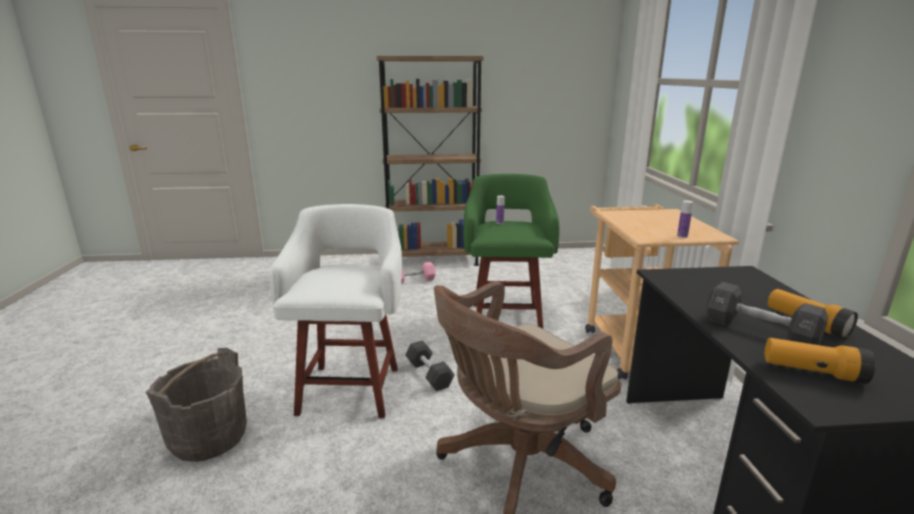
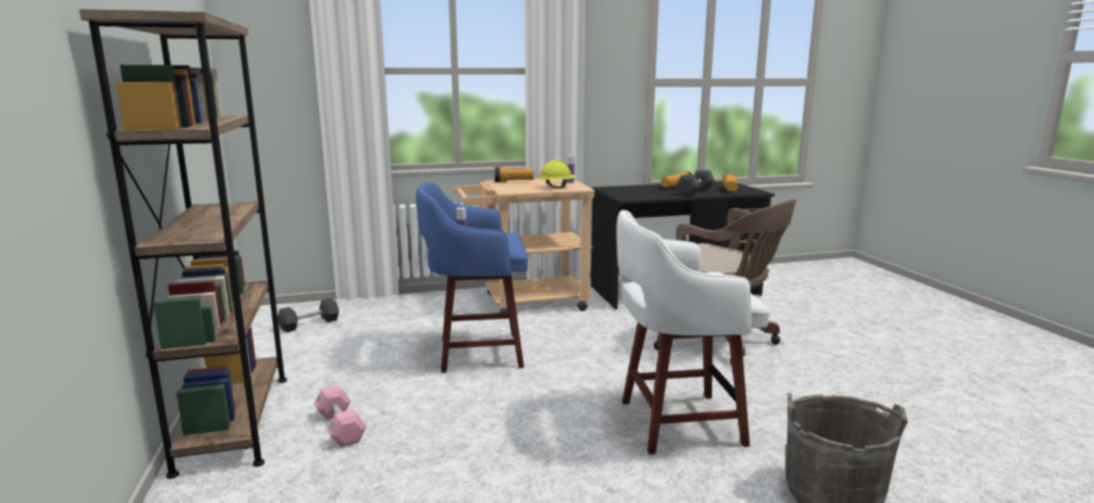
camera: 100 degrees left, 5 degrees down
black dumbbell [405,340,455,391] -> black dumbbell moved to [278,298,339,332]
green stool [463,174,560,329] -> blue stool [416,182,528,373]
none -> flashlight [494,167,534,182]
none -> yellow hard hat [539,160,577,188]

